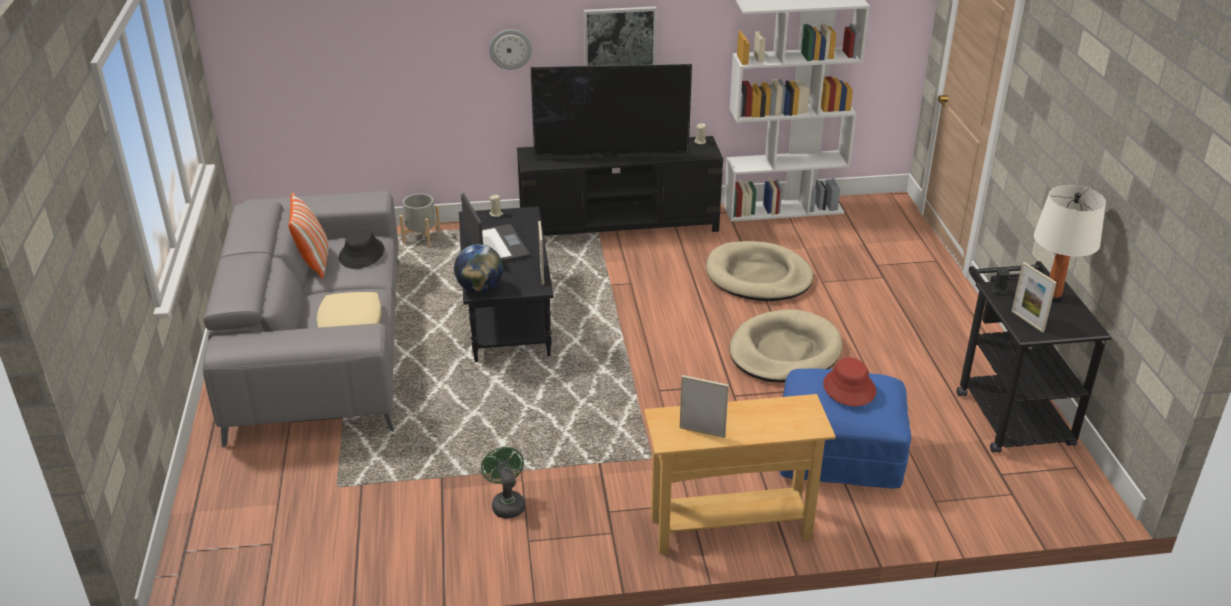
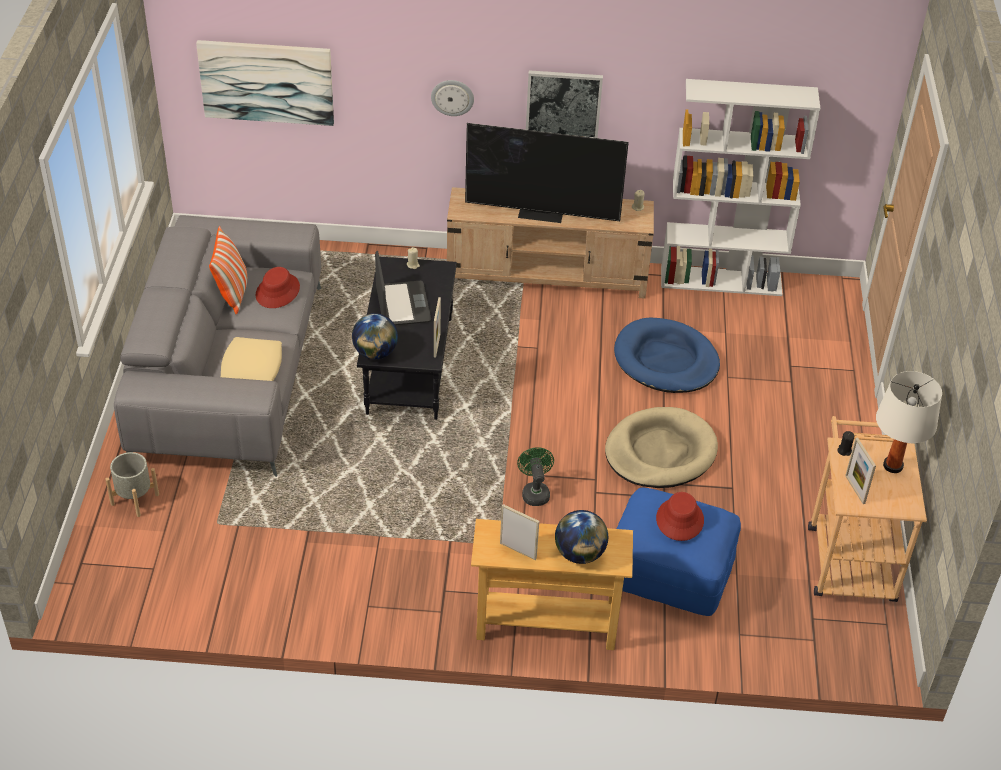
camera: 10 degrees right, 10 degrees up
black hat [339,228,384,269] -> red hat [256,267,300,308]
grey planter [399,194,441,247] -> grey planter moved to [105,452,159,517]
green fan [481,447,525,519] -> green fan moved to [517,447,554,506]
black tv stand [517,136,723,236] -> beige tv stand [447,187,654,299]
beige dog bed [706,241,813,301] -> blue dog bed [614,318,720,393]
black cart [957,261,1112,453] -> beige cart [808,416,927,602]
none -> picture [196,40,334,126]
none -> globe [555,510,608,564]

